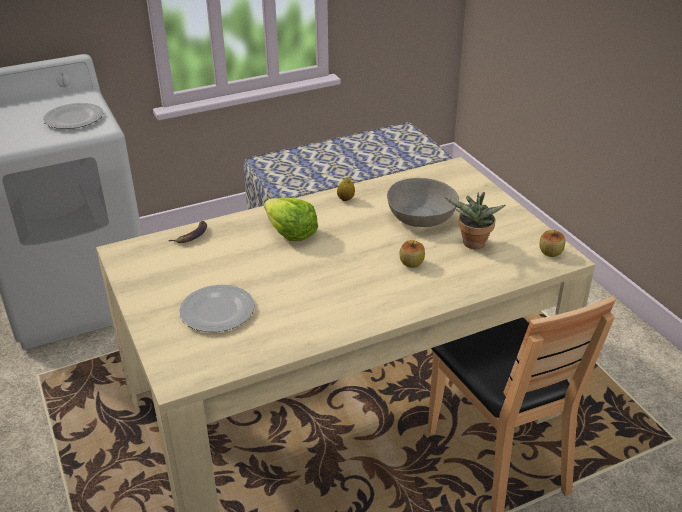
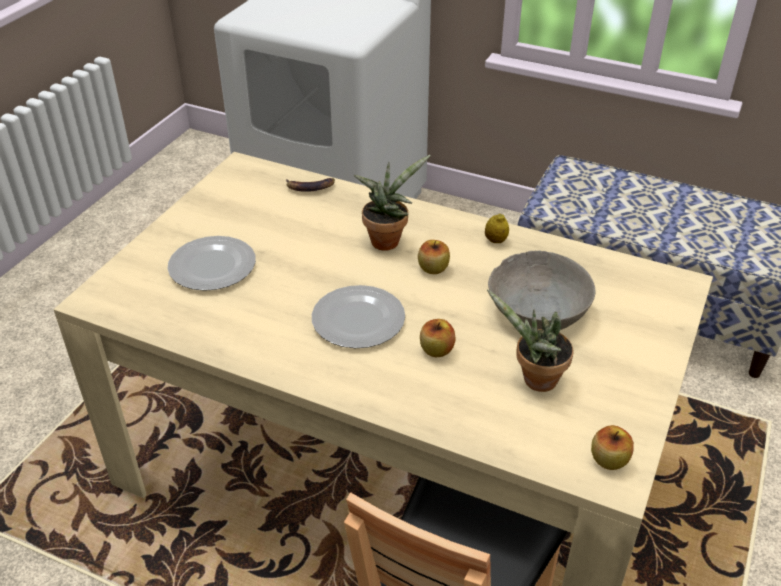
camera: 50 degrees right, 5 degrees up
plate [43,103,104,129] -> plate moved to [312,285,405,348]
lettuce [264,198,318,241] -> potted plant [354,155,431,251]
none -> apple [418,240,450,274]

